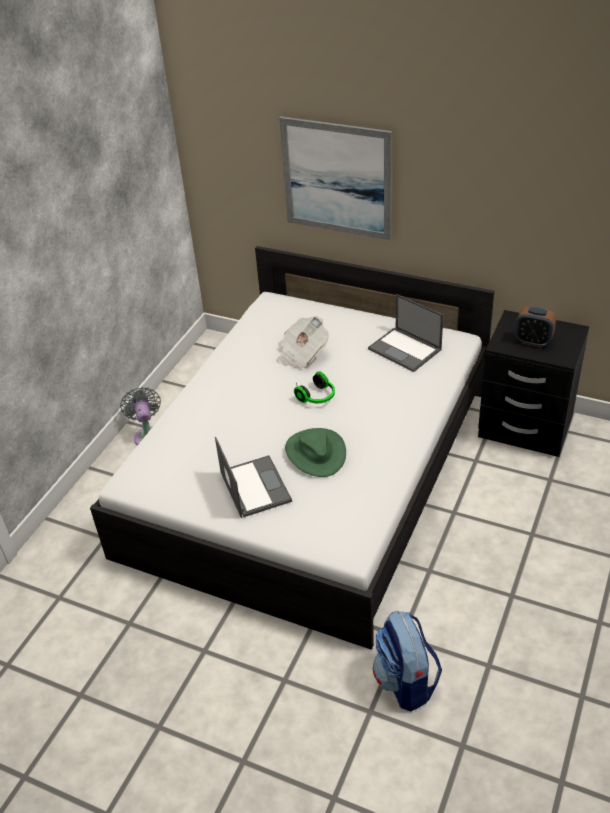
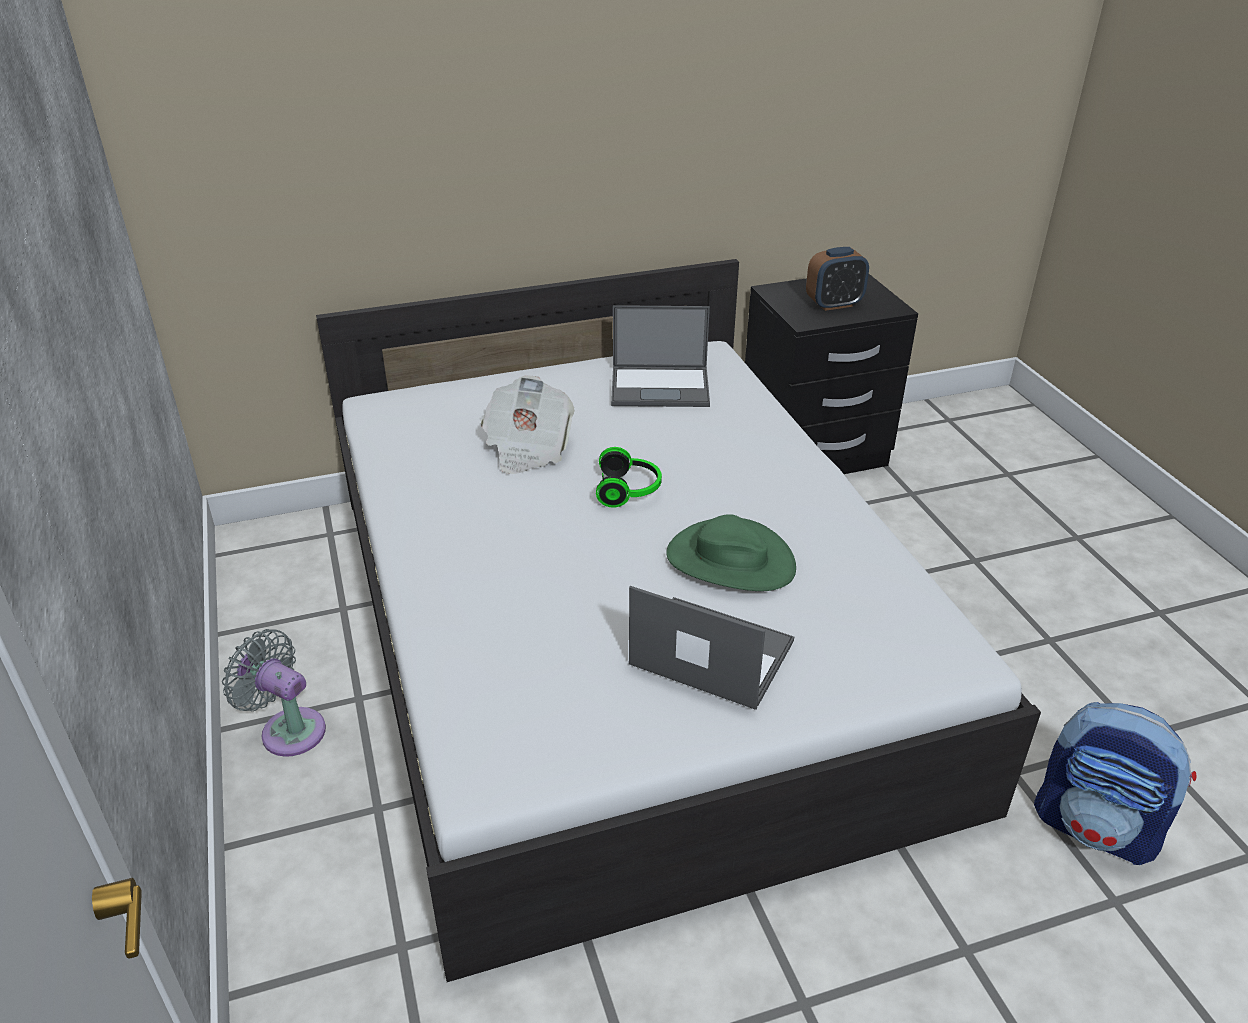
camera: 45 degrees left, 5 degrees down
picture [279,117,392,240] -> none

